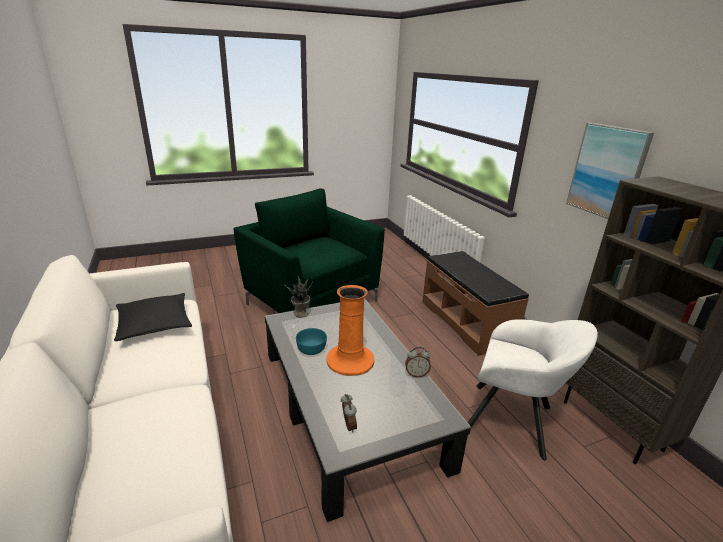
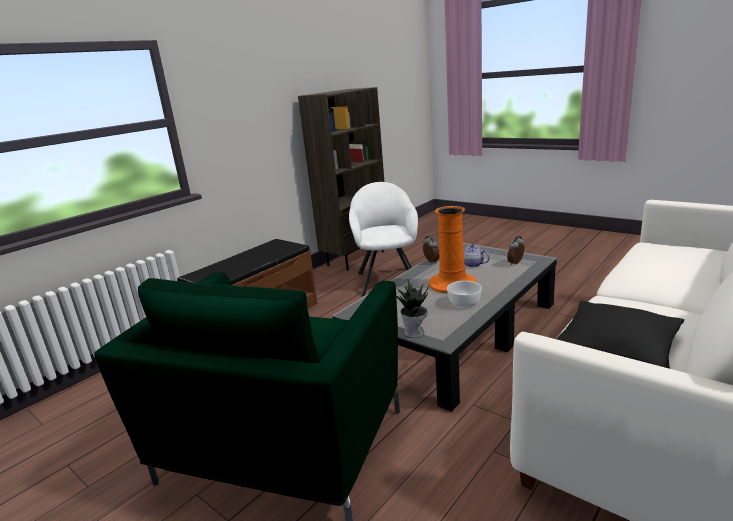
camera: 115 degrees left, 5 degrees down
turquoise bowl [296,328,327,355] -> white bowl [447,281,482,307]
picture [566,123,654,219] -> none
none -> teapot [464,244,490,267]

